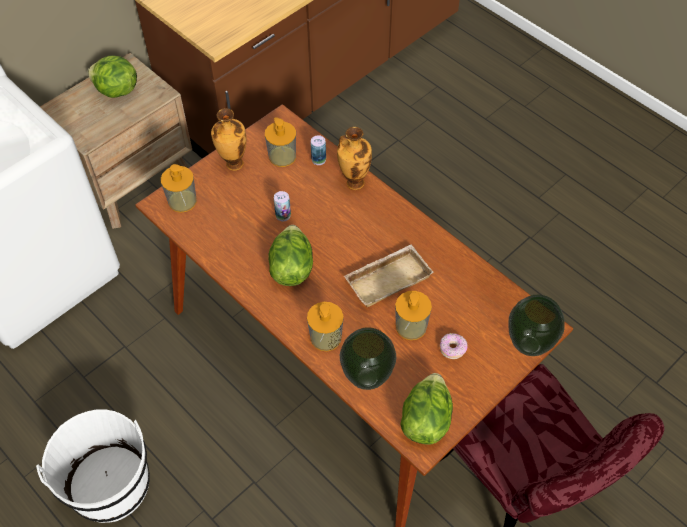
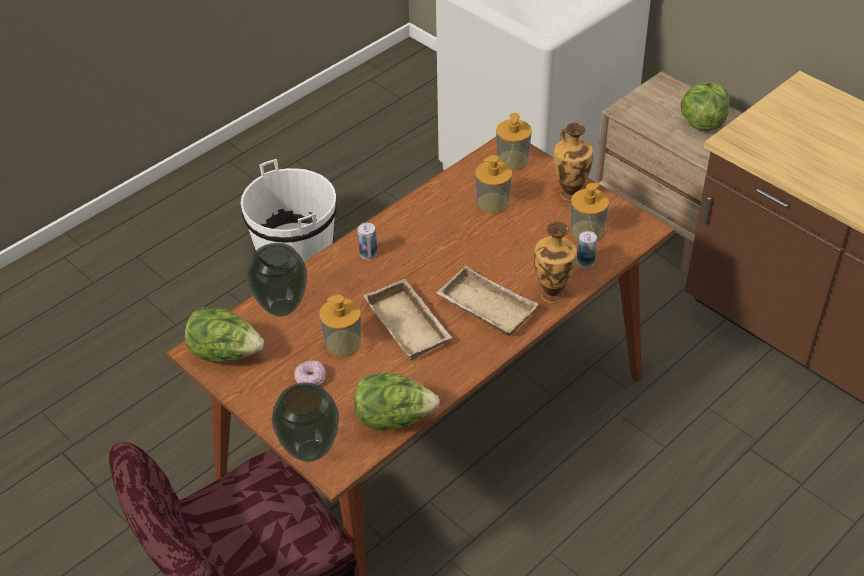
camera: 90 degrees right, 10 degrees down
lettuce [268,225,313,286] -> lettuce moved to [354,373,440,430]
can [274,191,291,221] -> can moved to [357,223,377,260]
soap dispenser [307,302,344,351] -> soap dispenser moved to [475,155,512,214]
none -> beige tray [436,266,538,336]

